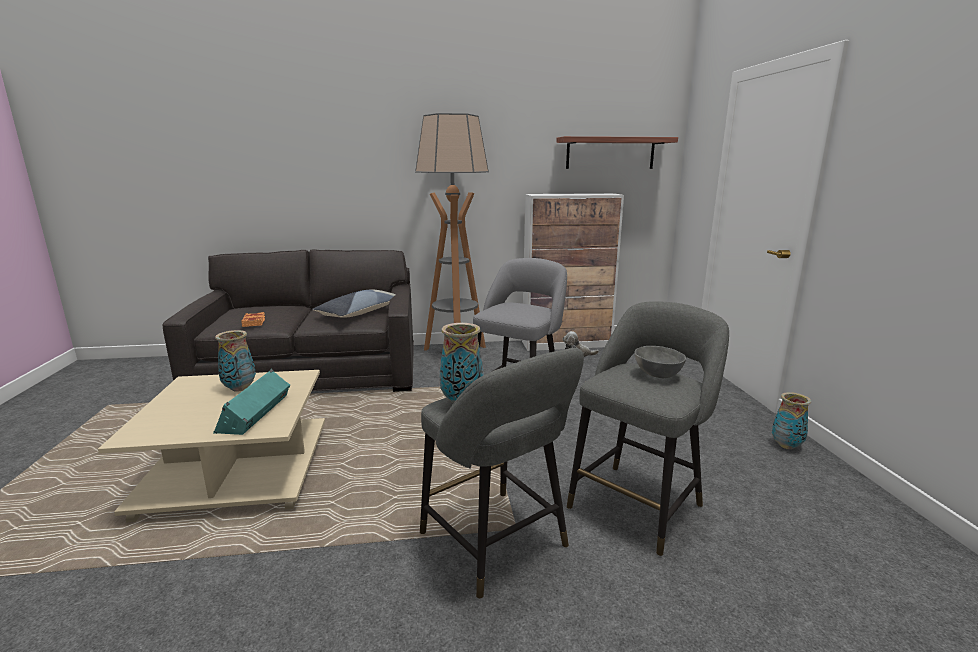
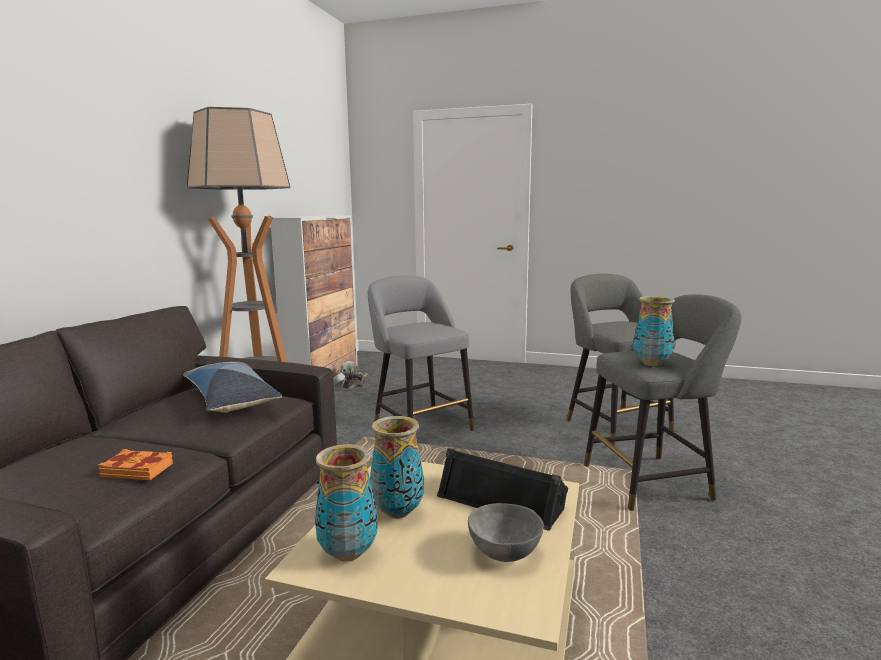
camera: 65 degrees left, 5 degrees down
turquoise speaker [213,369,290,435] -> black speaker [437,448,568,531]
shelf [556,136,678,169] -> none
grey bowl [634,346,686,378] -> grey bowl moved to [468,503,544,562]
vase [772,392,811,449] -> vase moved to [315,444,378,562]

